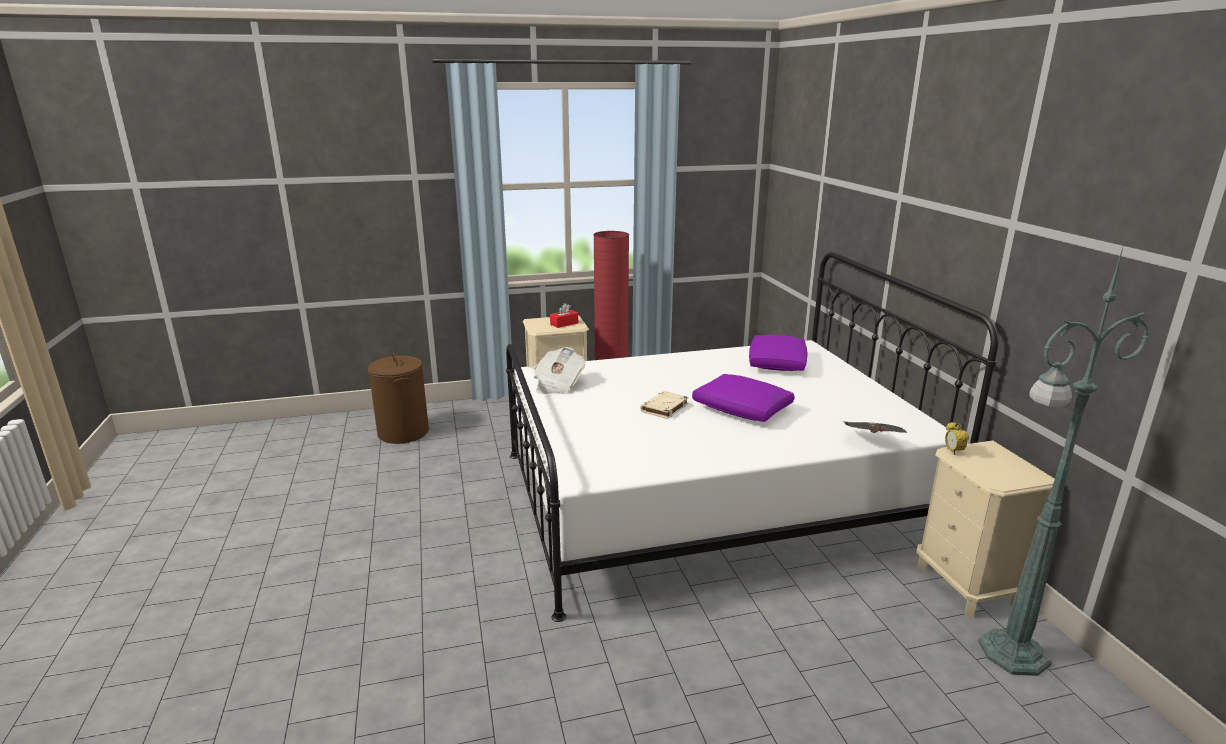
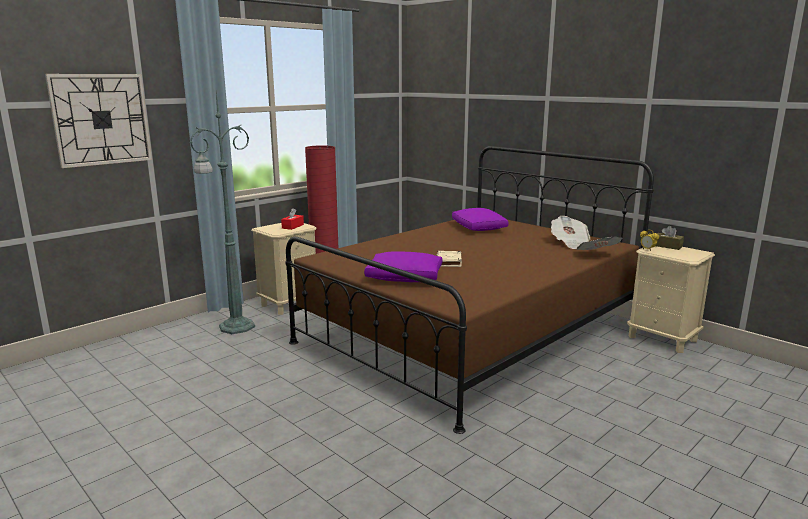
camera: 30 degrees left, 5 degrees down
brown laundry basket [368,353,429,444] -> none
white bed [506,252,999,622] -> brown bed [285,146,654,434]
newspaper [534,347,586,394] -> newspaper moved to [551,216,590,249]
purple pillow [692,374,795,422] -> purple pillow moved to [364,251,443,282]
green floor lamp [978,248,1149,676] -> green floor lamp moved to [190,92,255,334]
none -> wall clock [45,74,152,168]
none -> brown tissue box [656,226,684,250]

